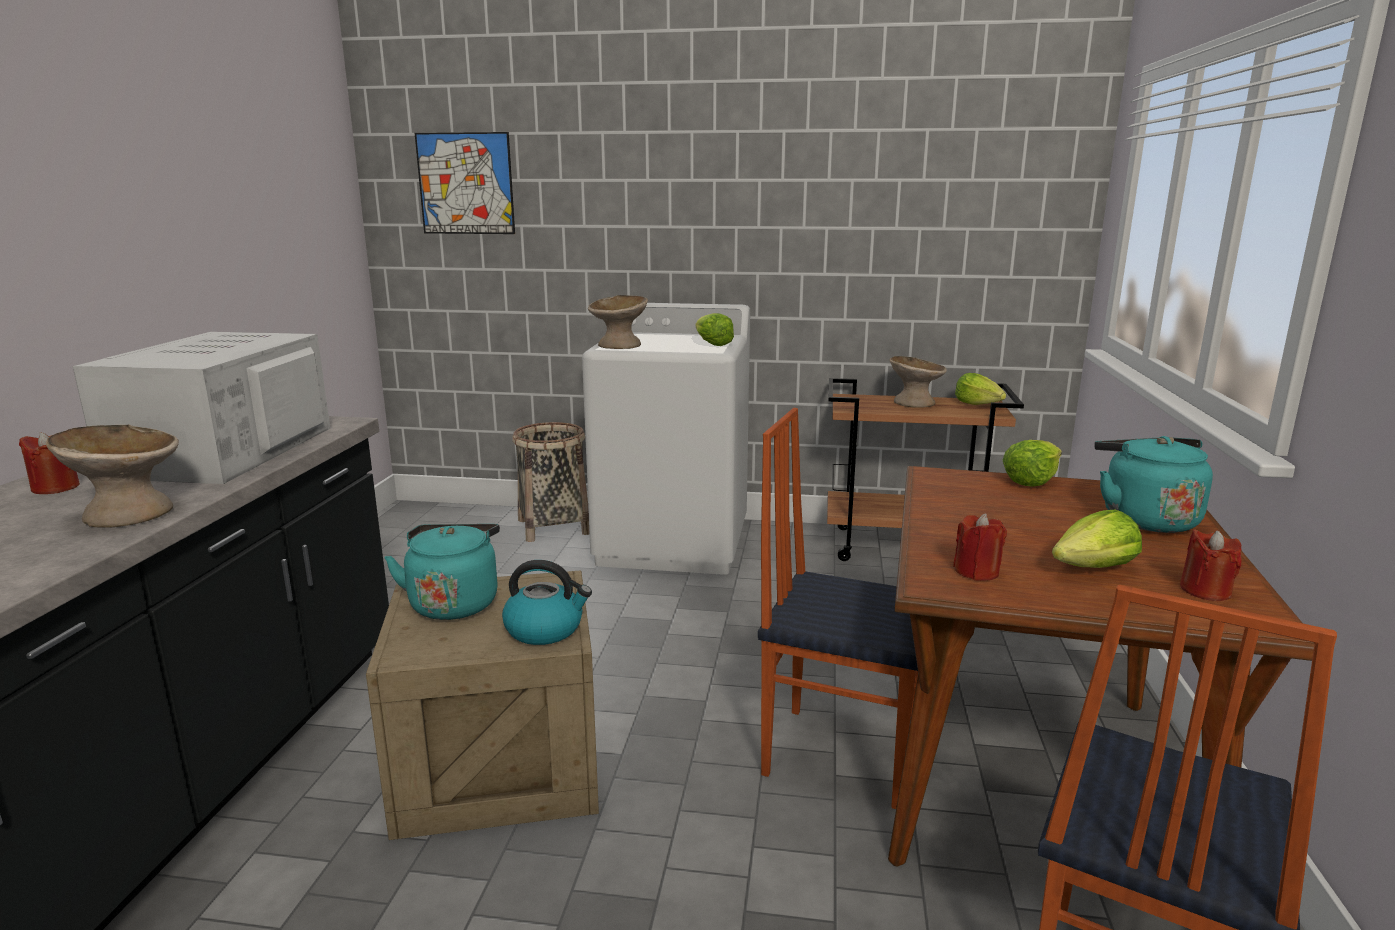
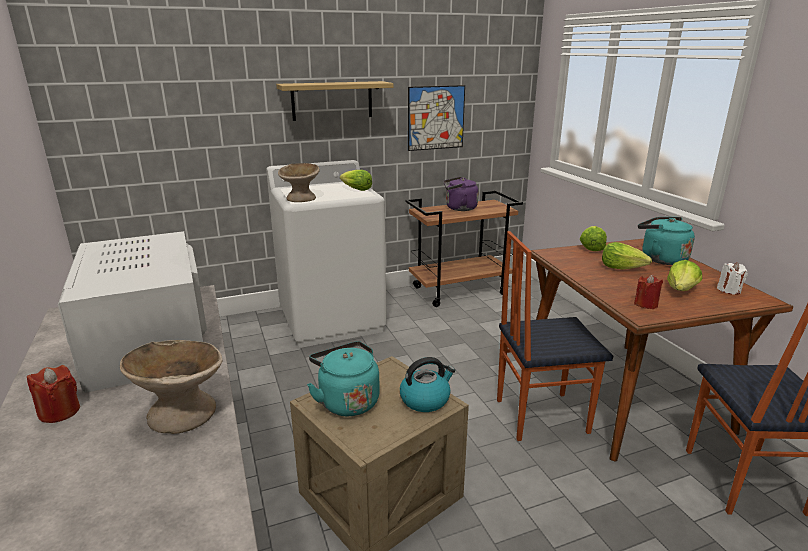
camera: 30 degrees left, 5 degrees up
picture [415,132,515,234] -> picture moved to [408,85,465,151]
basket [512,422,589,542] -> none
beige bowl [889,356,947,408] -> purple kettle [444,177,479,211]
lettuce [955,373,1006,405] -> lettuce moved to [602,242,652,269]
red candle [1180,530,1242,601] -> white candle [717,262,748,295]
none -> shelf [276,81,394,121]

